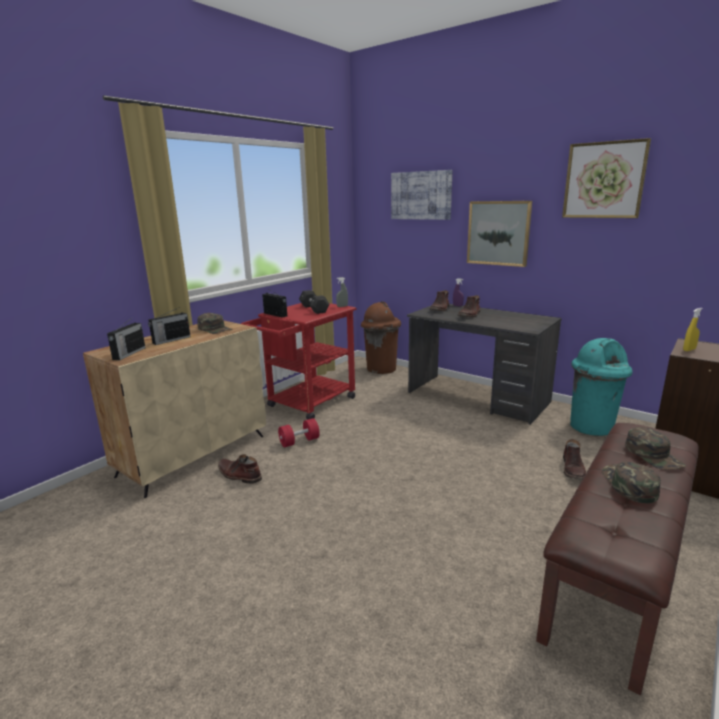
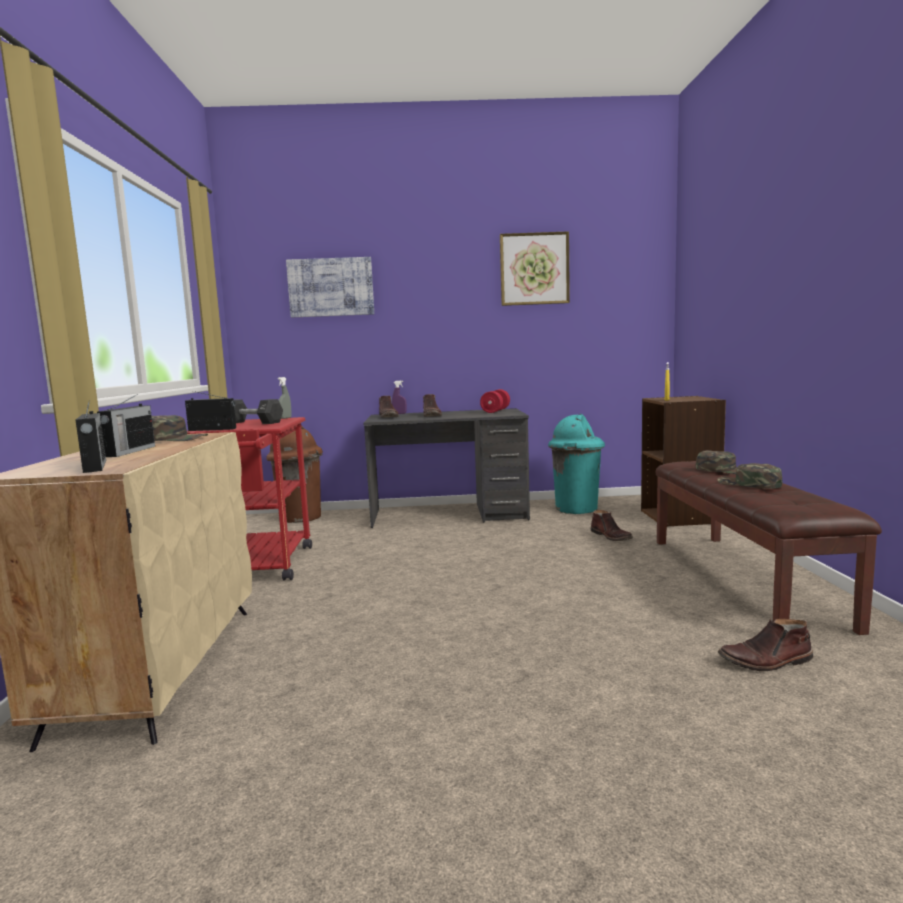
camera: 40 degrees left, 10 degrees down
brown boot [218,454,262,484] -> brown boot moved to [718,618,813,671]
red dumbbell [278,418,320,447] -> red dumbbell moved to [480,389,510,413]
picture [467,201,532,267] -> none

